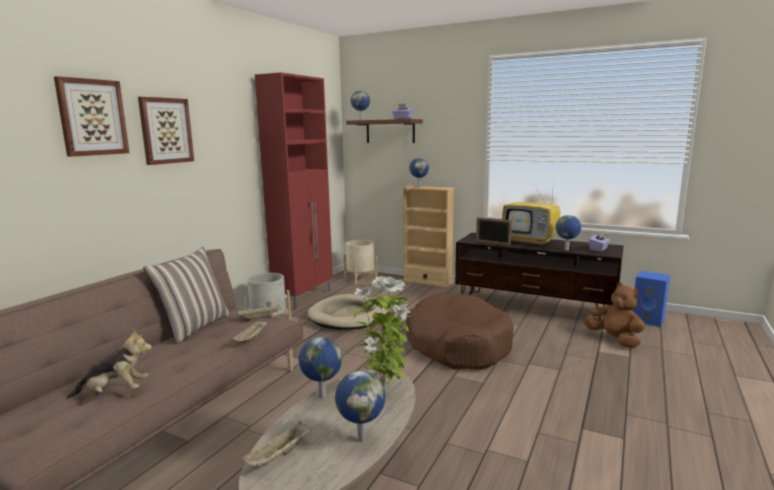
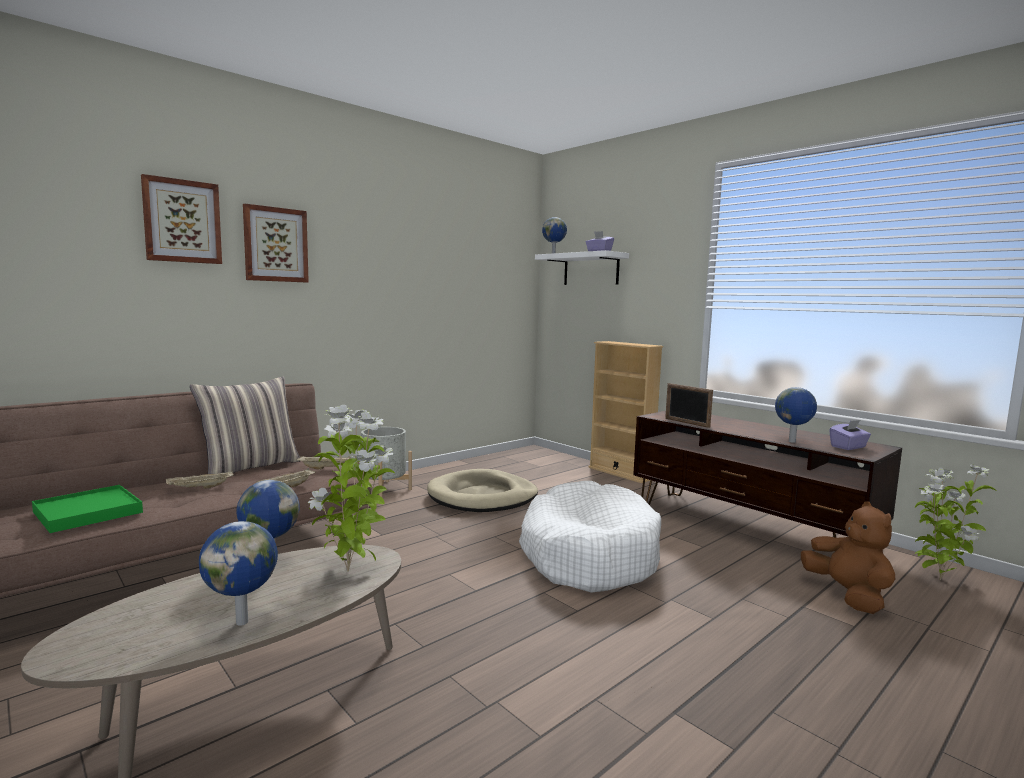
camera: 20 degrees right, 5 degrees down
plush toy [67,329,152,398] -> green tray [32,485,143,533]
beige tray [243,421,311,467] -> beige tray moved to [166,470,234,489]
red cabinet [255,72,333,310] -> none
beige planter [343,240,378,285] -> none
brown shelf [346,119,423,143] -> white shelf [535,250,629,285]
brown dog bed [406,294,514,370] -> white dog bed [519,481,661,593]
globe [409,158,429,187] -> none
television [502,180,560,246] -> none
blue speaker [633,271,670,327] -> potted plant [915,464,996,580]

